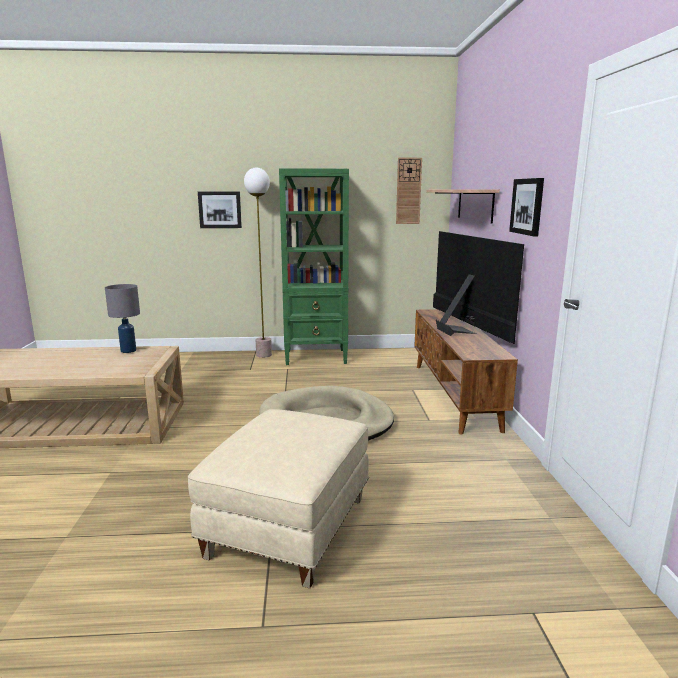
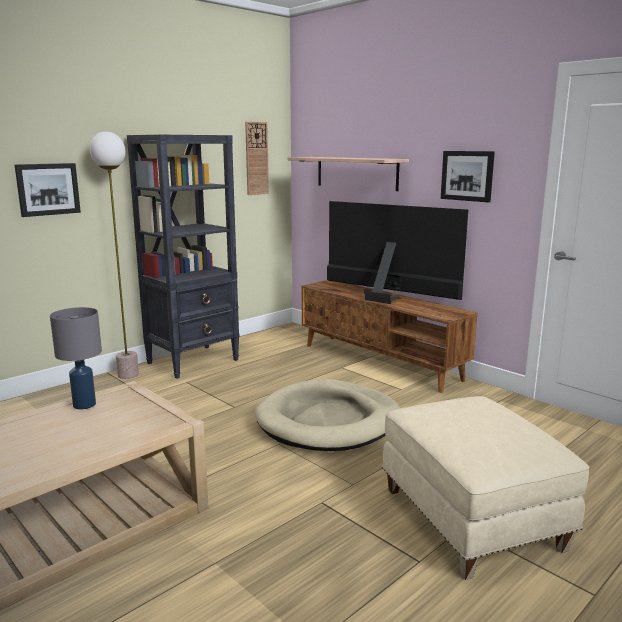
camera: 40 degrees left, 0 degrees up
green bookcase [279,168,349,365] -> black bookcase [127,135,240,379]

